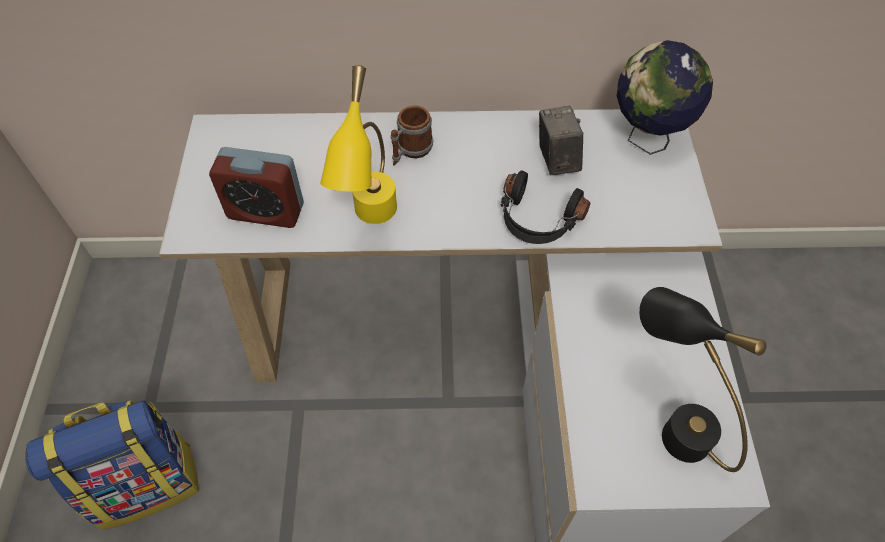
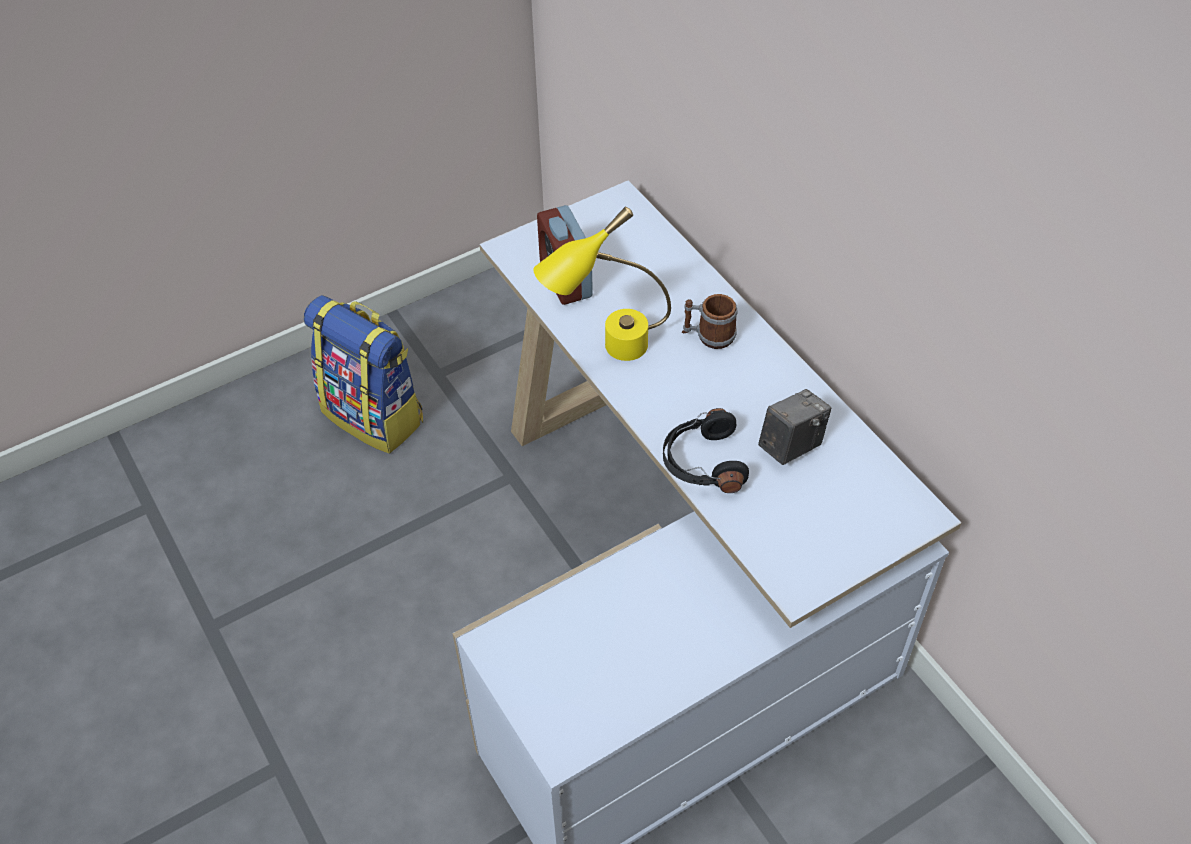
camera: 60 degrees right, 5 degrees down
globe [617,40,713,155] -> none
black table lamp [639,287,767,472] -> none

